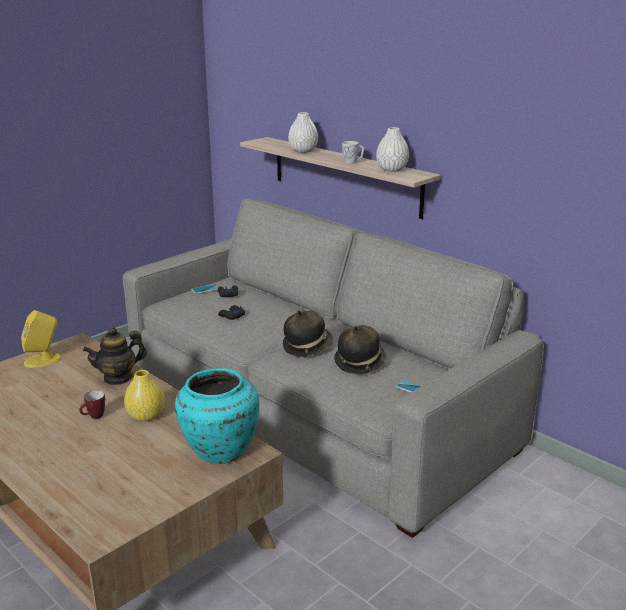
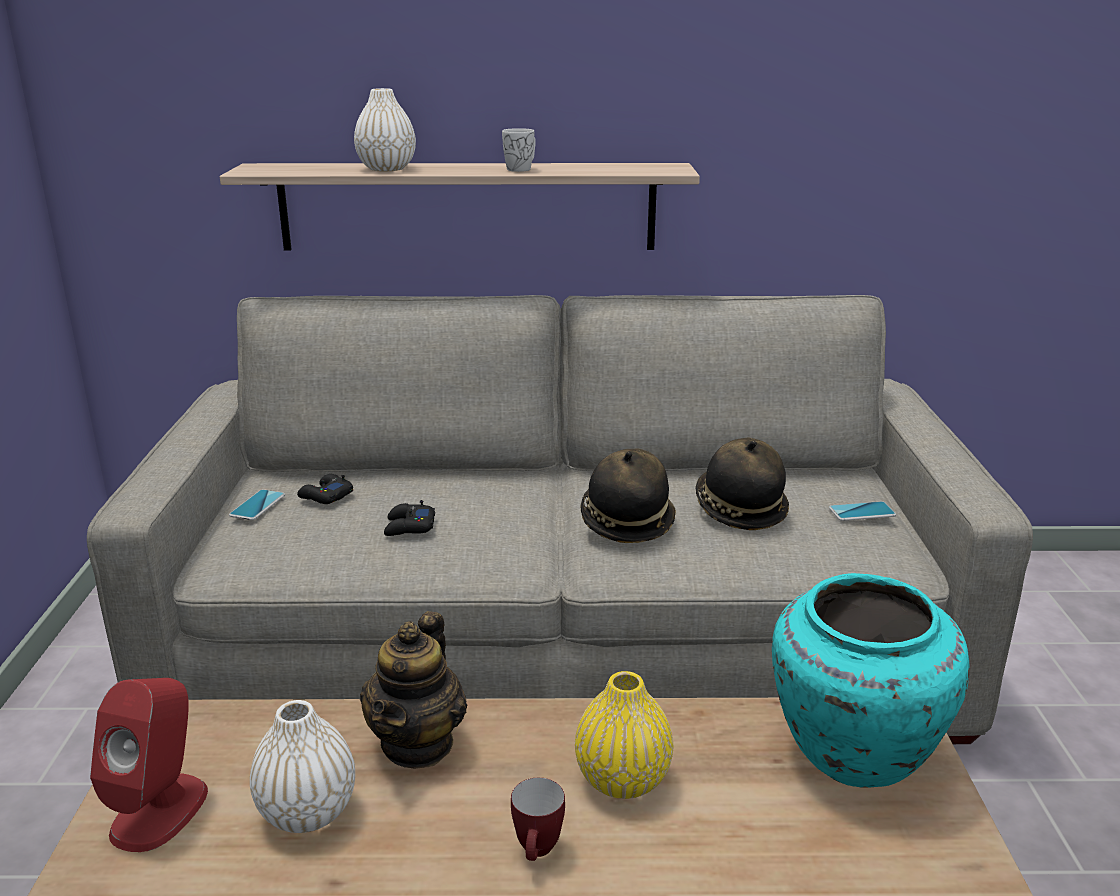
camera: 45 degrees left, 0 degrees up
yellow speaker [21,310,62,368] -> red speaker [90,678,208,852]
white vase [376,127,409,172] -> white vase moved to [250,700,355,833]

